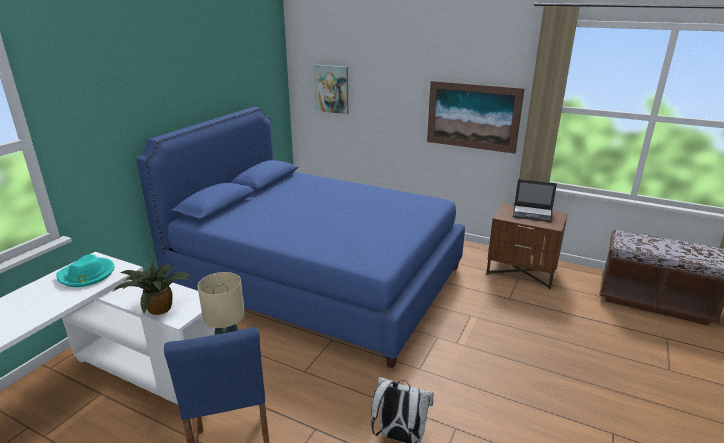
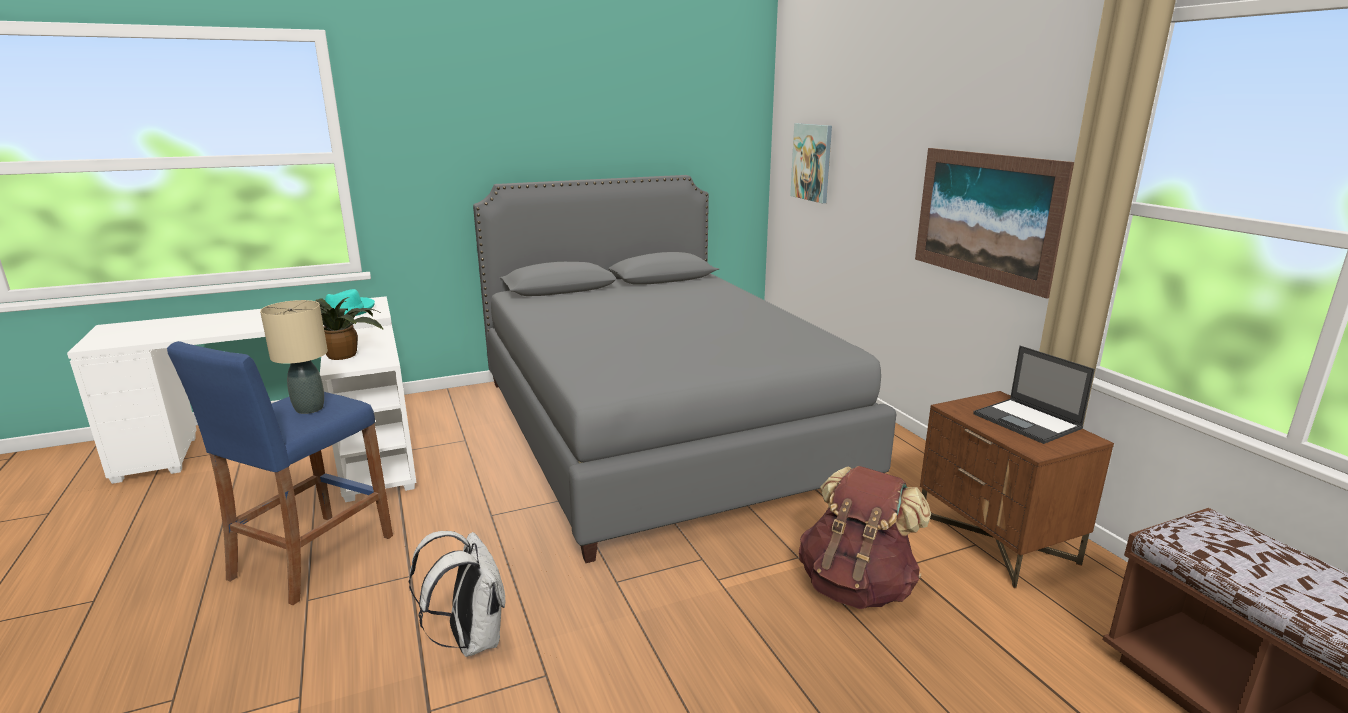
camera: 40 degrees right, 5 degrees down
blue bed [136,107,465,368] -> grey bed [473,175,896,563]
none -> brown backpack [799,466,931,609]

